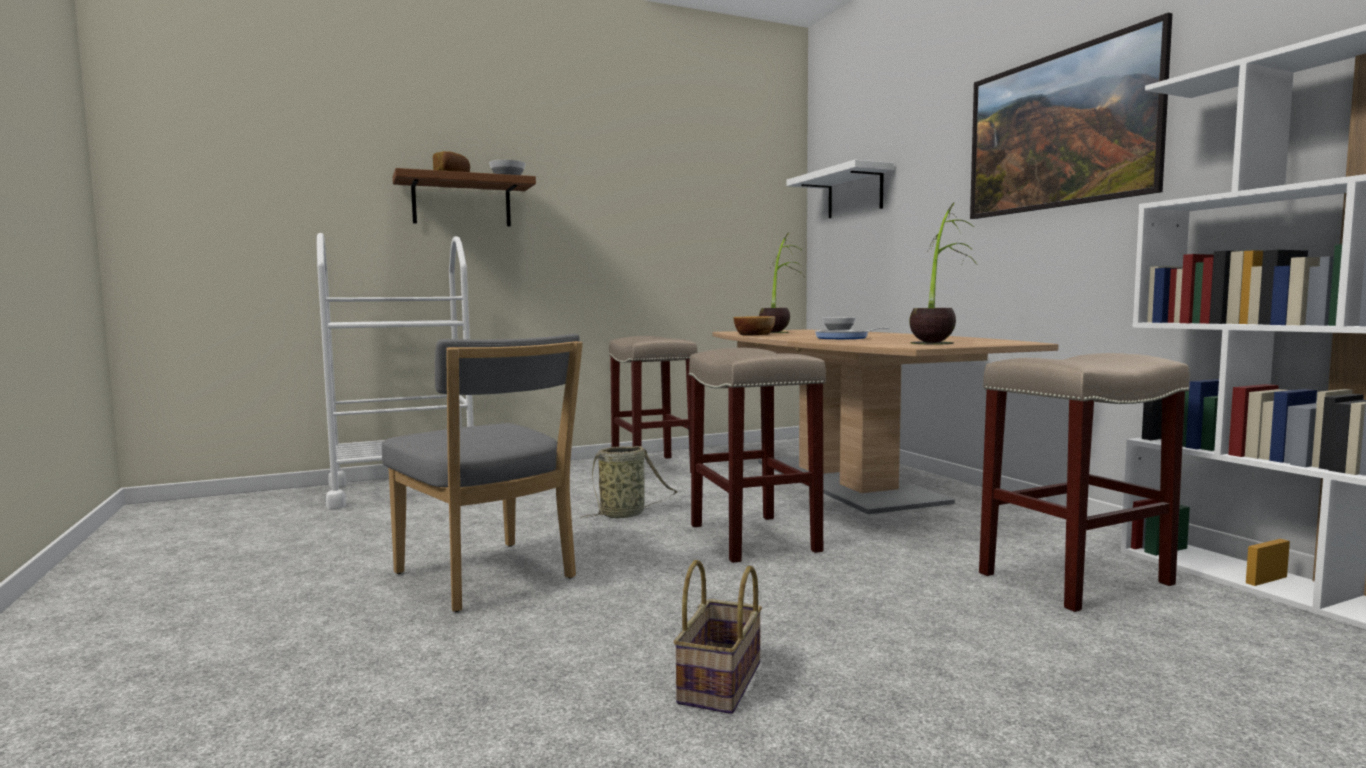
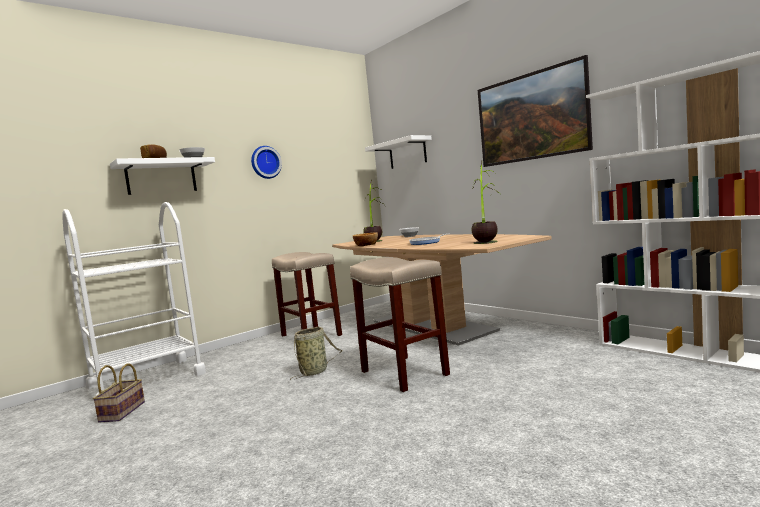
camera: 15 degrees left, 0 degrees up
grey chair [382,334,583,612] -> none
brown shelf [393,168,536,226] -> white shelf [110,157,215,195]
basket [673,560,762,714] -> basket moved to [93,364,145,423]
beige stool [979,353,1190,612] -> none
none -> wall clock [251,146,282,179]

